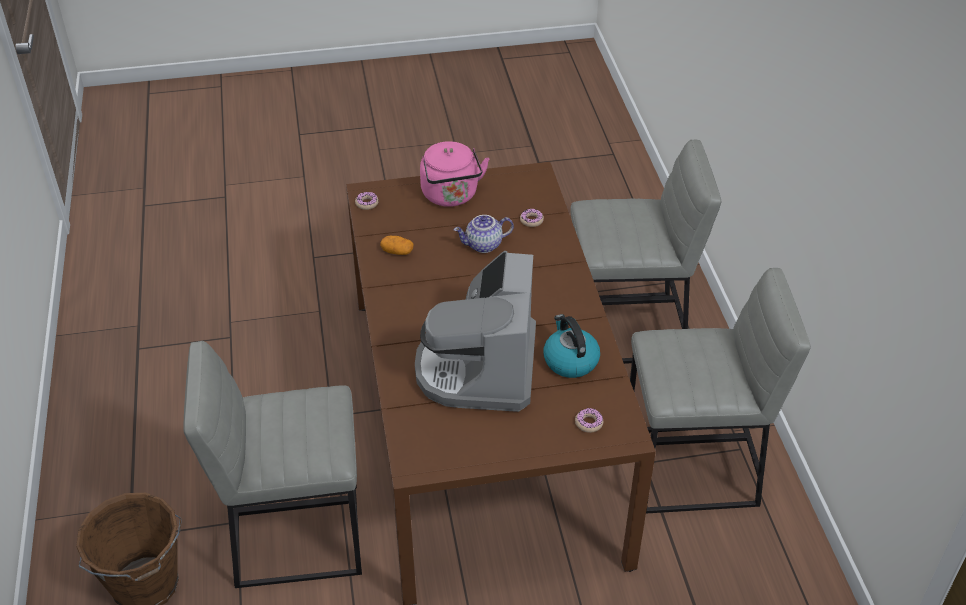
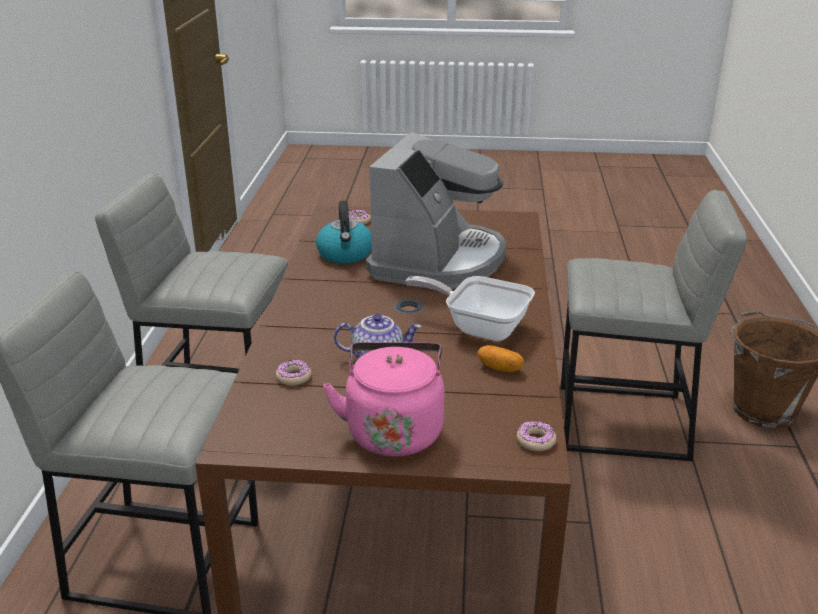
camera: 165 degrees left, 15 degrees down
none -> frying pan [405,276,535,341]

